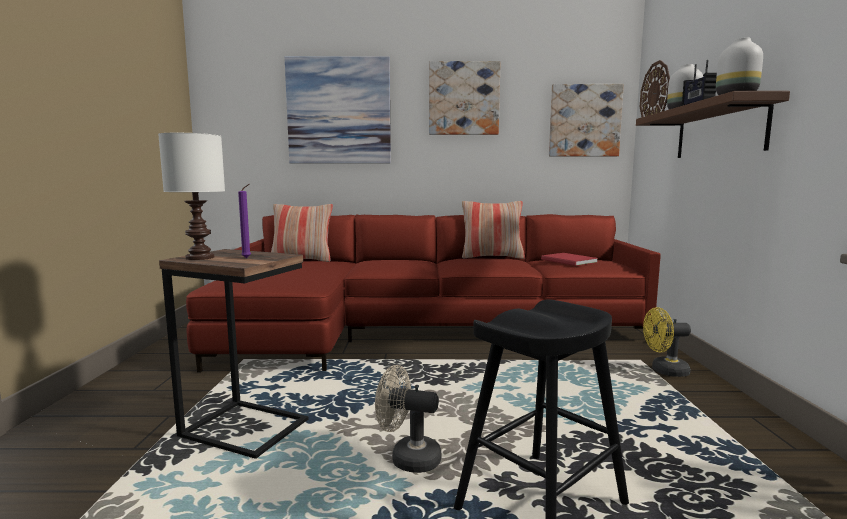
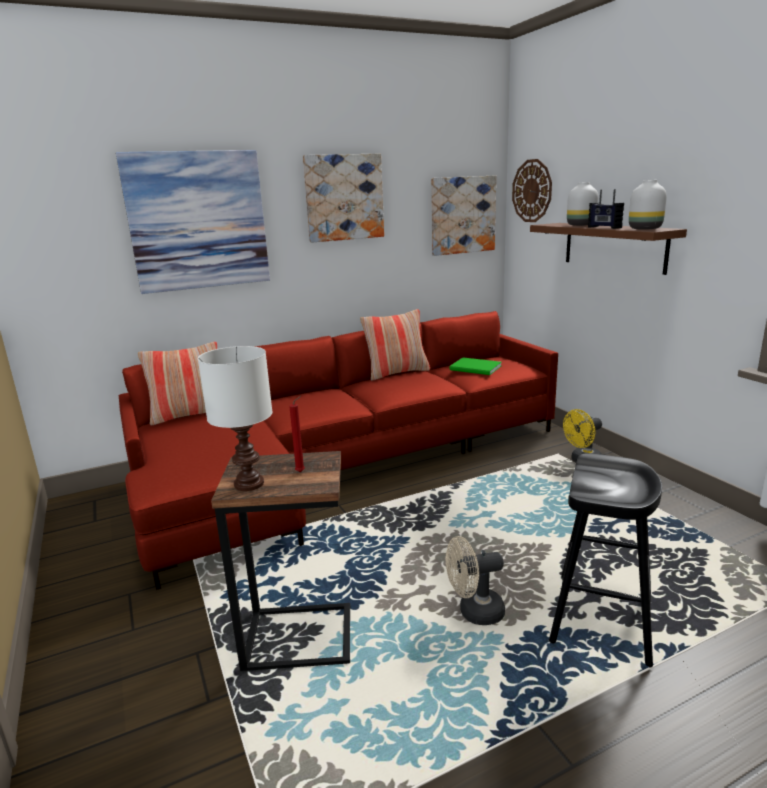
camera: 25 degrees left, 10 degrees up
purple candle [238,184,251,258] -> red candle [289,396,305,472]
red book [541,253,598,266] -> green book [449,357,501,375]

